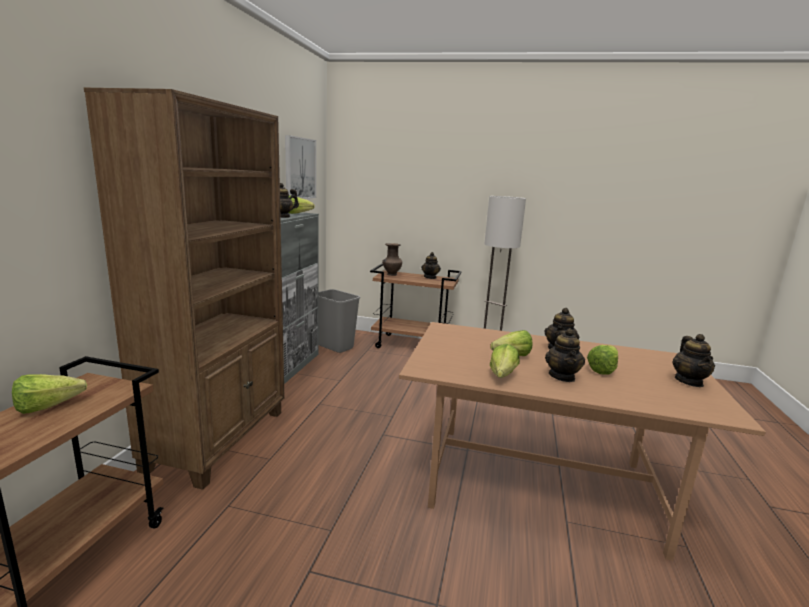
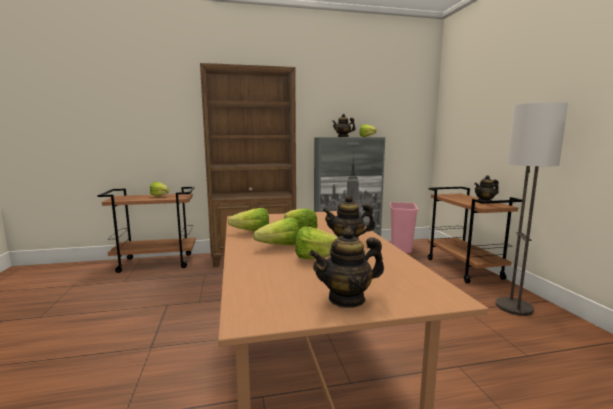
camera: 65 degrees right, 5 degrees down
picture [285,135,316,199] -> none
grey trash can [319,289,360,353] -> pink trash can [390,202,418,253]
brown vase [382,243,402,276] -> none
teapot [545,328,585,382] -> lettuce [253,217,299,245]

